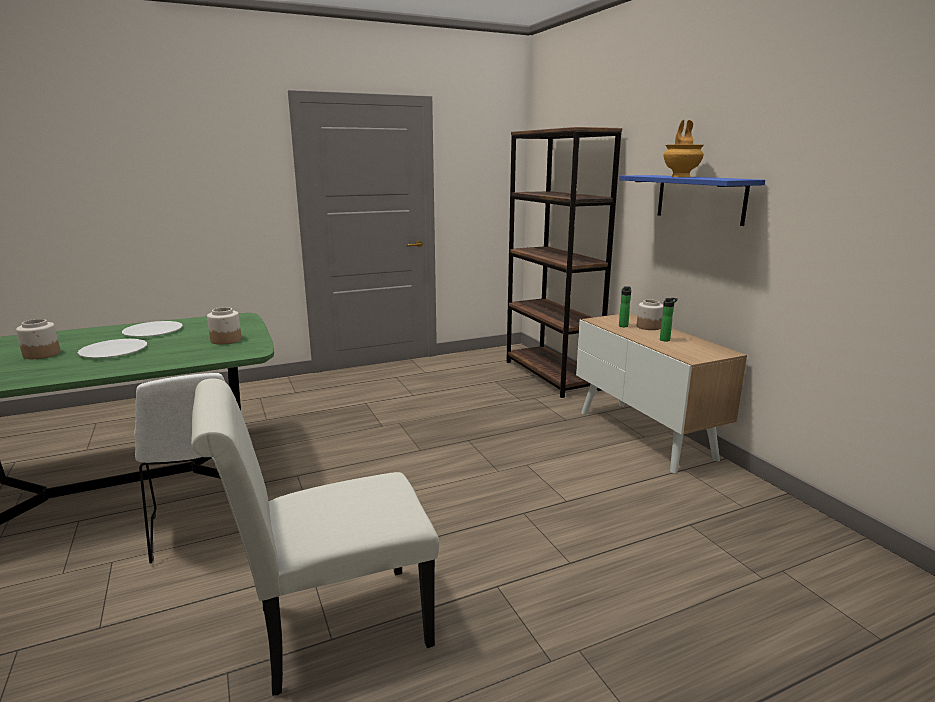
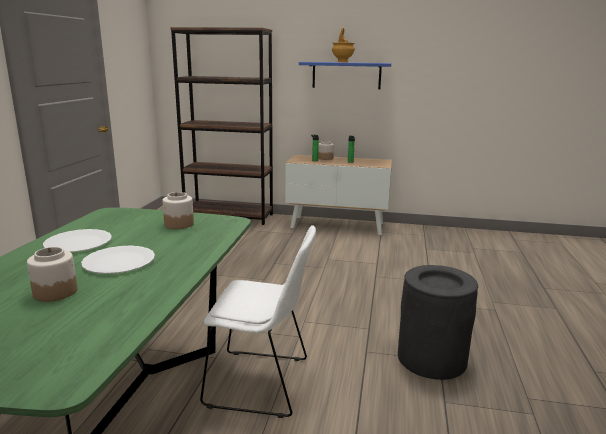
camera: 55 degrees left, 0 degrees up
white chair [191,378,439,696] -> black trash can [398,265,478,380]

